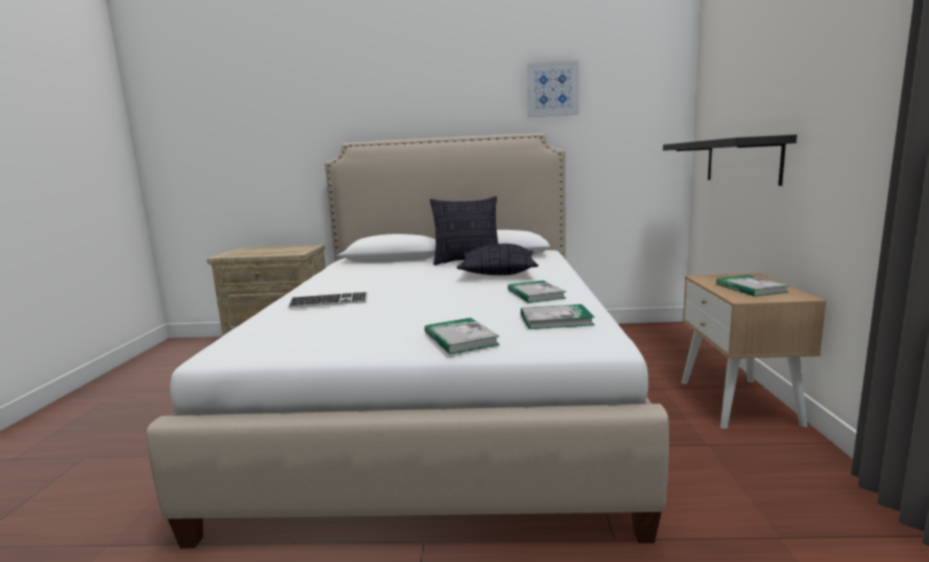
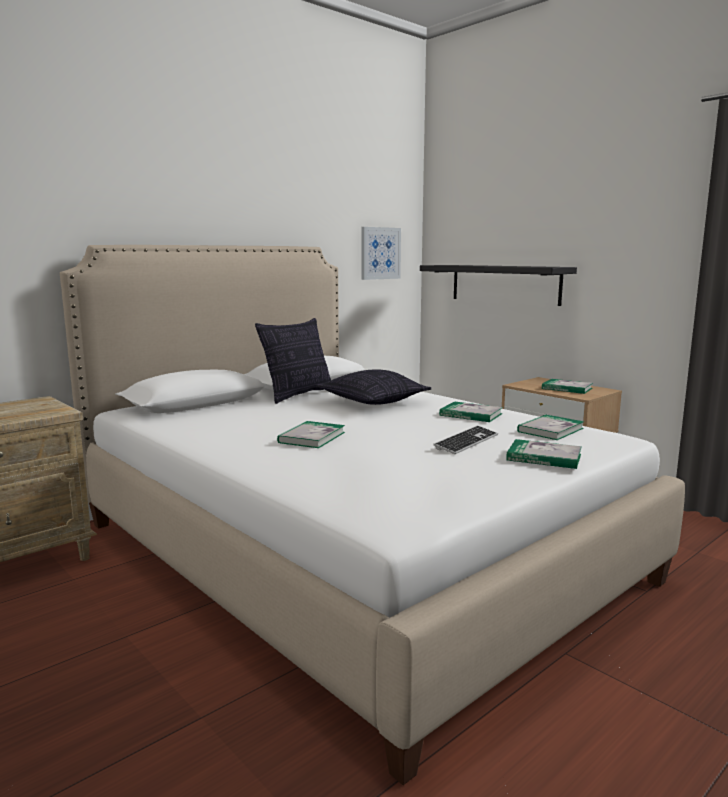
camera: 45 degrees left, 0 degrees up
keyboard [288,292,367,308] -> keyboard moved to [433,426,498,454]
picture [527,60,579,117] -> picture moved to [362,227,401,280]
none -> book [277,421,345,448]

